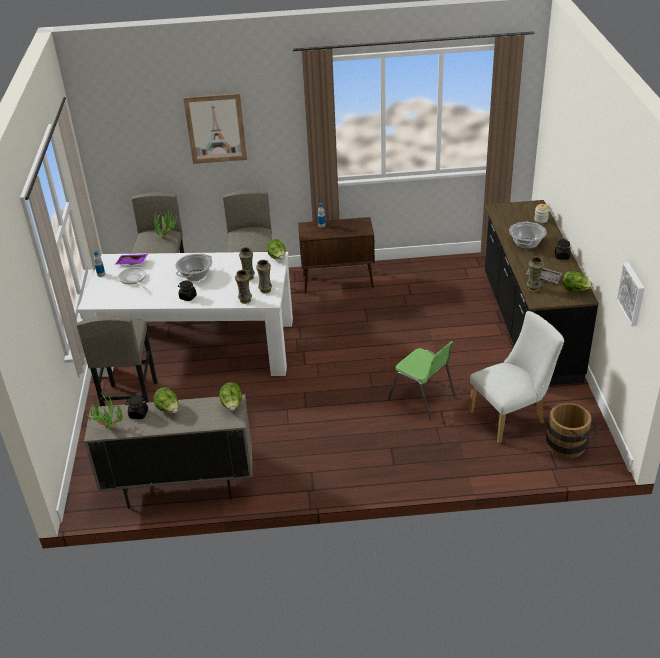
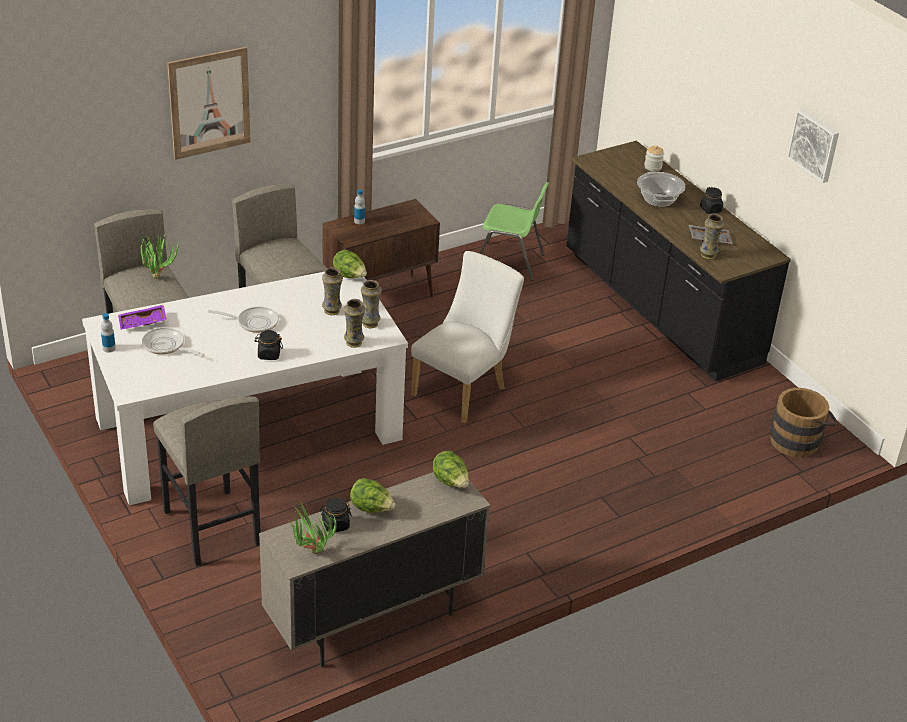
camera: 30 degrees left, 0 degrees up
cooking pot [176,254,212,281] -> frying pan [208,306,279,333]
green chair [388,341,456,420] -> green chair moved to [479,182,549,281]
white chair [469,311,564,443] -> white chair moved to [411,251,524,423]
lettuce [562,271,593,292] -> none
picture [616,262,645,327] -> picture moved to [787,109,839,183]

